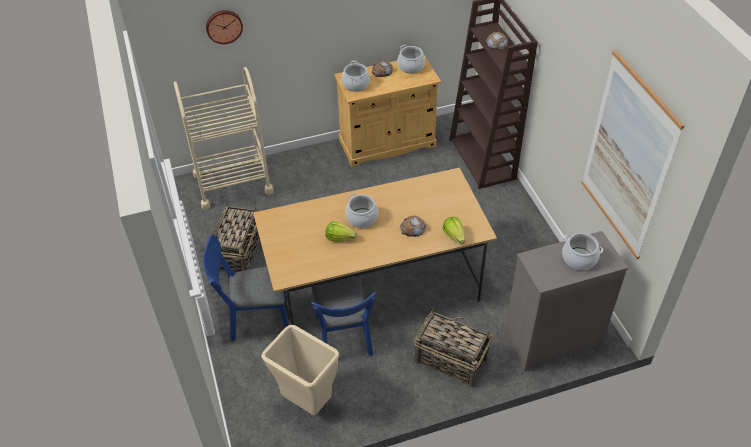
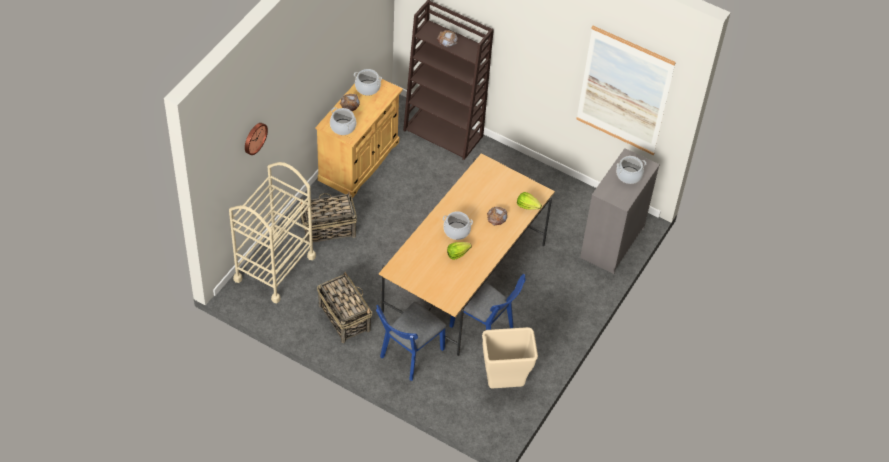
camera: 45 degrees left, 5 degrees up
basket [414,308,492,387] -> basket moved to [299,191,357,245]

